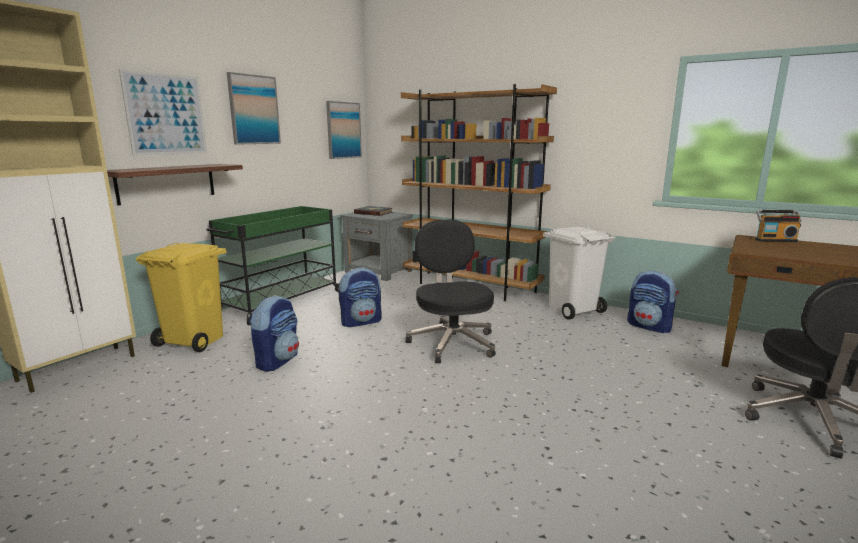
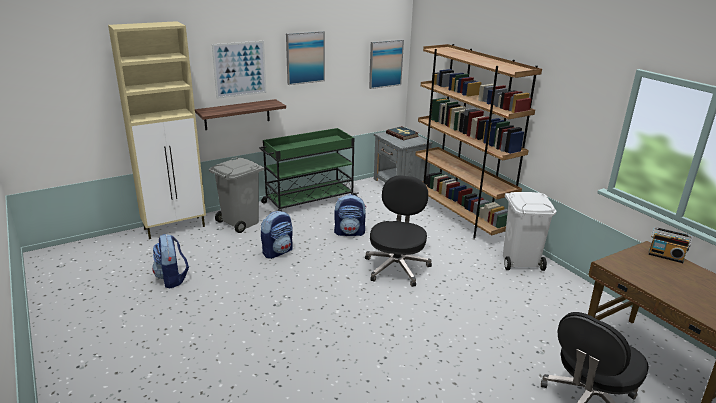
camera: 25 degrees right, 10 degrees up
yellow trash can [136,243,227,352] -> grey trash can [208,157,265,233]
backpack [627,271,679,333] -> backpack moved to [152,234,189,288]

